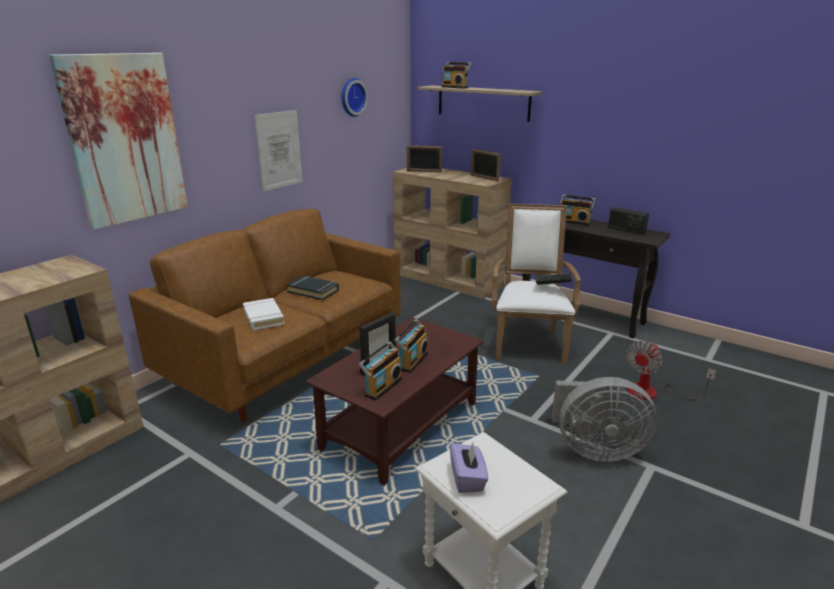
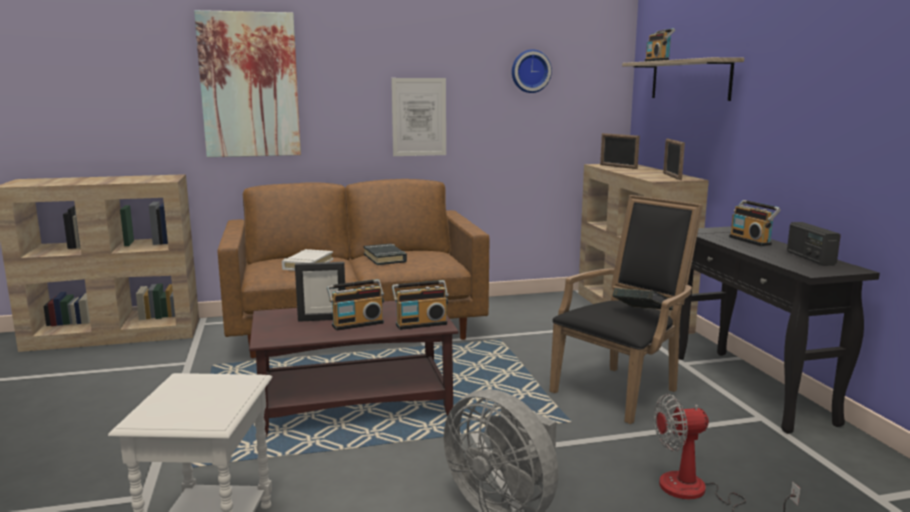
camera: 40 degrees right, 10 degrees down
radio [359,341,402,400] -> radio moved to [392,280,448,330]
purple tissue box [450,443,488,493] -> none
white armchair [492,204,581,364] -> black armchair [550,195,703,424]

